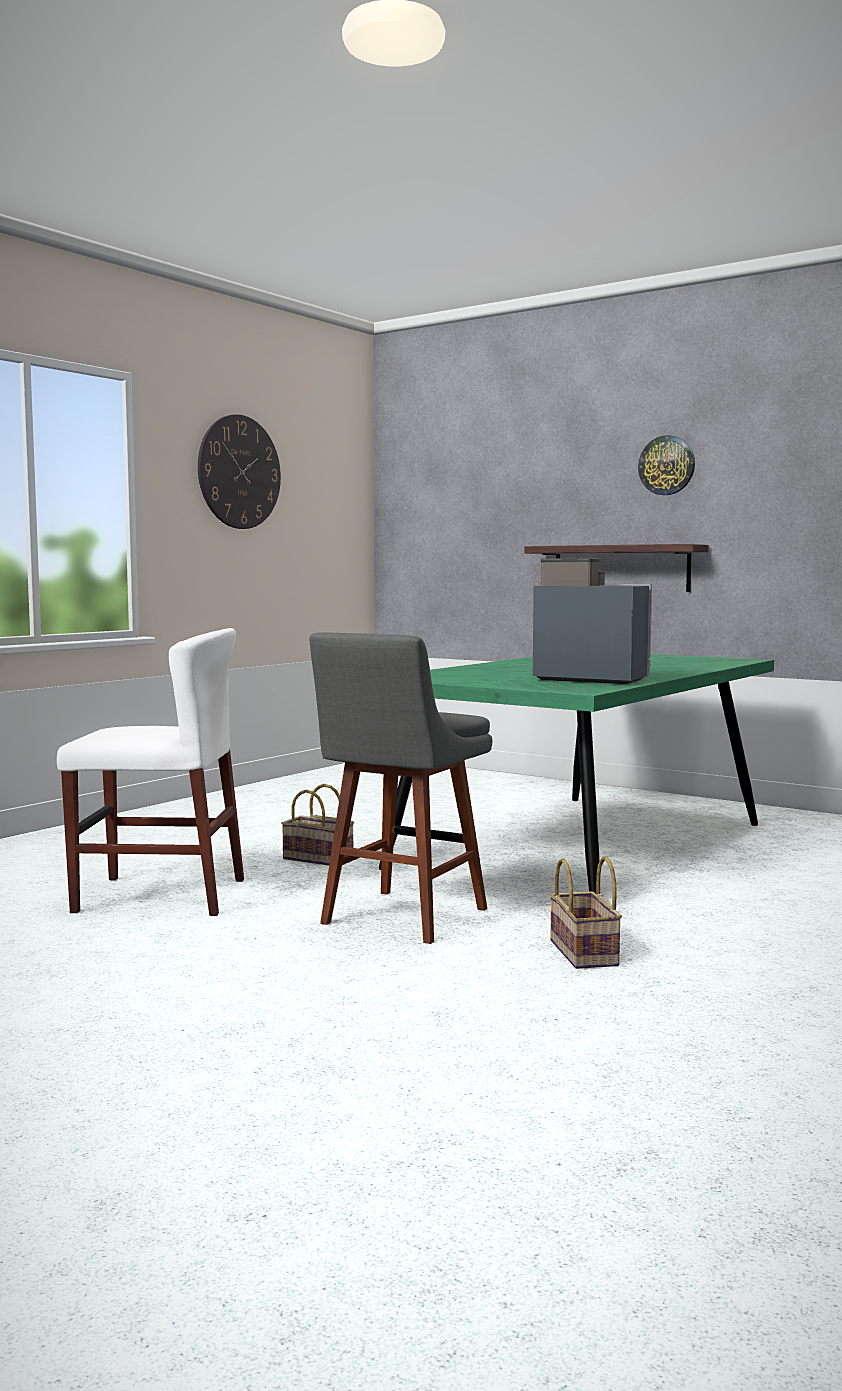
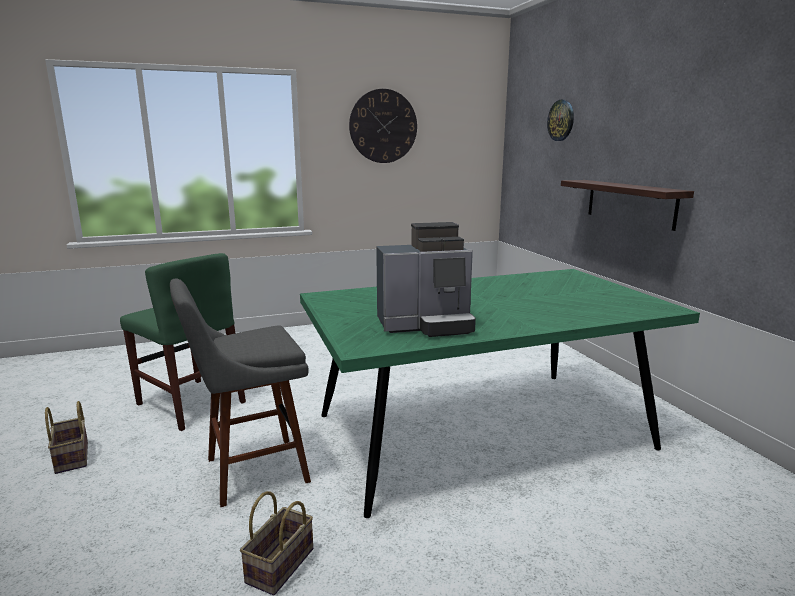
camera: 35 degrees right, 10 degrees up
white chair [57,628,244,916] -> green chair [120,253,246,431]
basket [281,784,354,866] -> basket moved to [45,401,88,474]
coffee machine [533,558,652,684] -> coffee machine turned 105 degrees clockwise [376,222,476,337]
wall clock [638,435,695,495] -> wall clock moved to [547,100,574,141]

